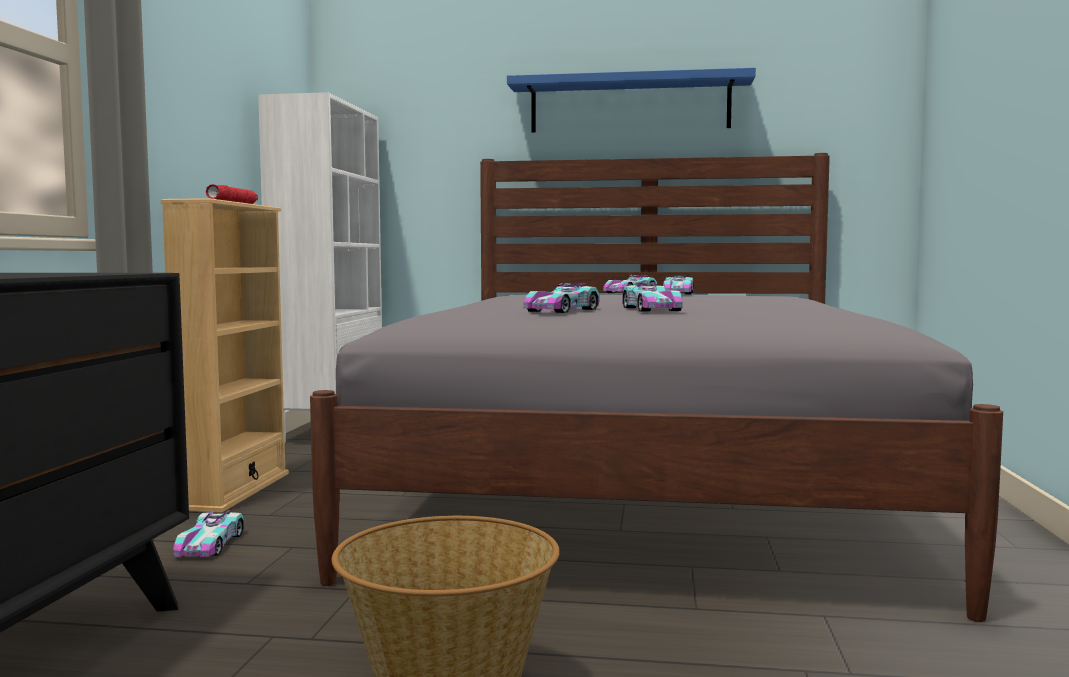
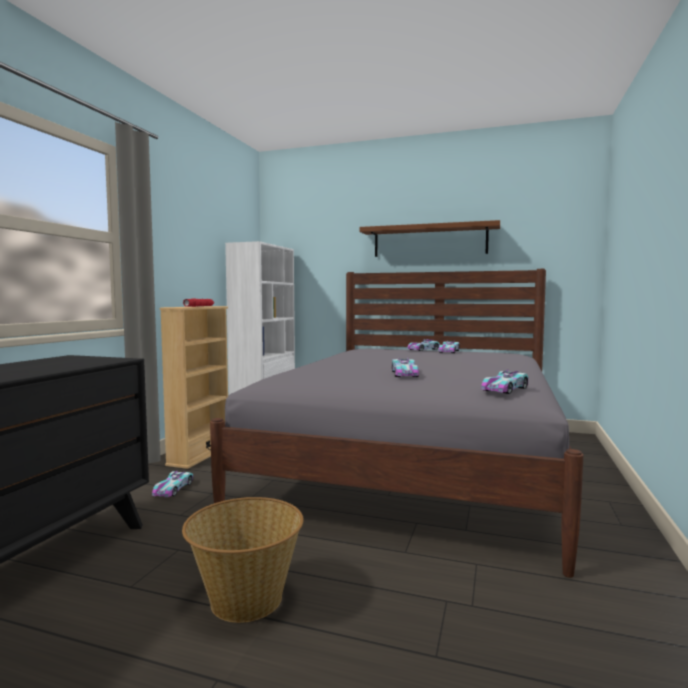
camera: 10 degrees right, 0 degrees up
blue shelf [507,68,756,133] -> brown shelf [359,220,500,257]
toy car [524,283,600,313] -> toy car moved to [481,370,528,394]

